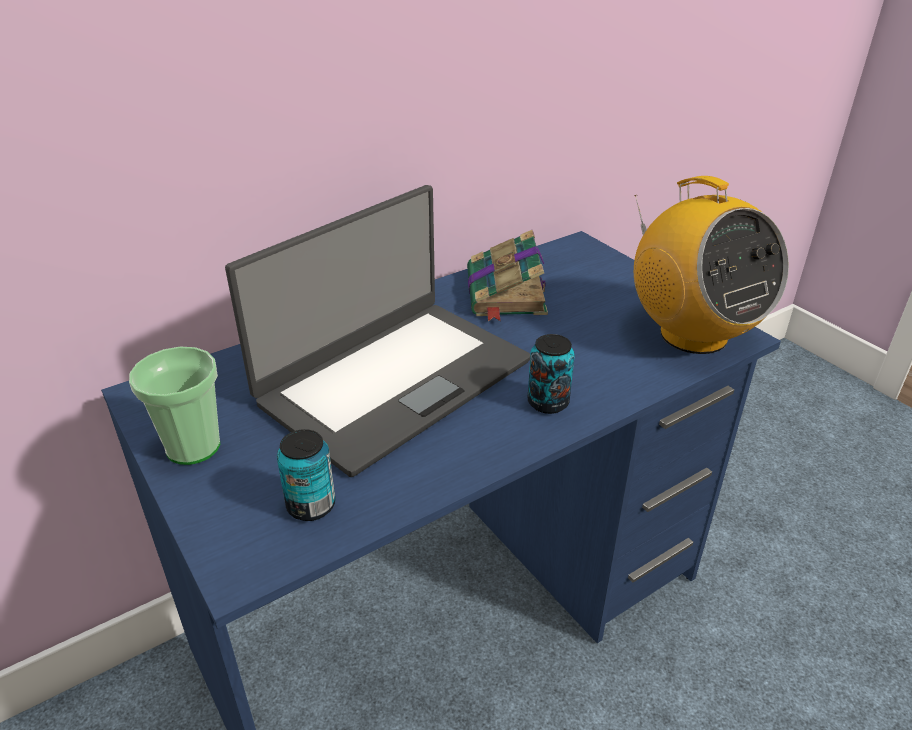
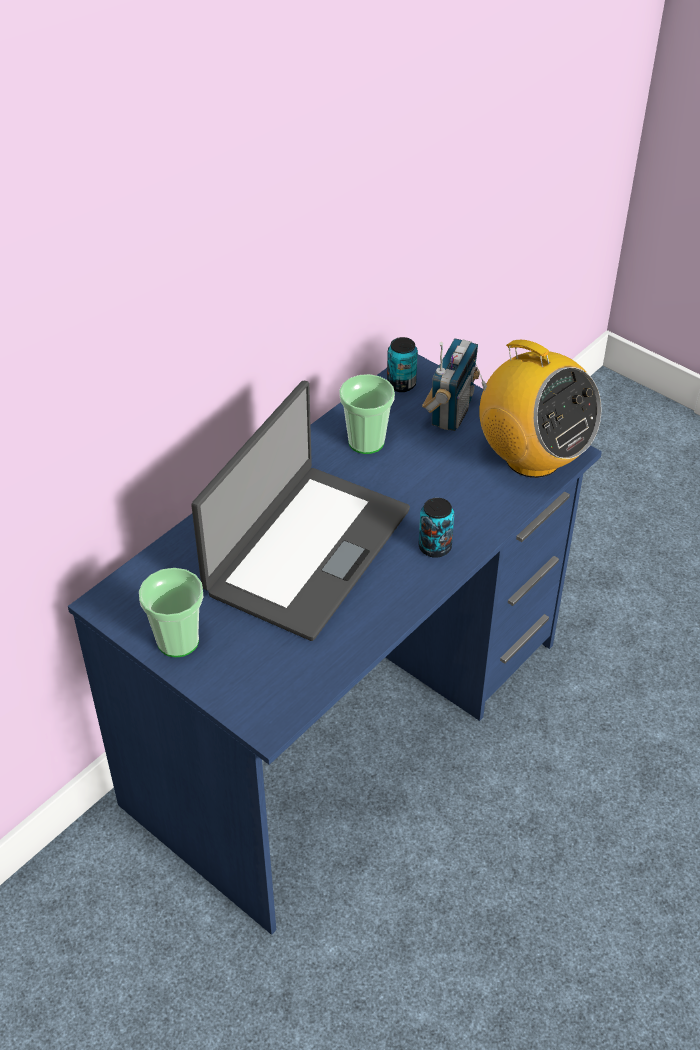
camera: 15 degrees left, 10 degrees up
can [277,429,335,521] -> can moved to [387,337,418,392]
book [467,230,548,322] -> cup [339,374,395,454]
none -> radio [422,338,480,431]

